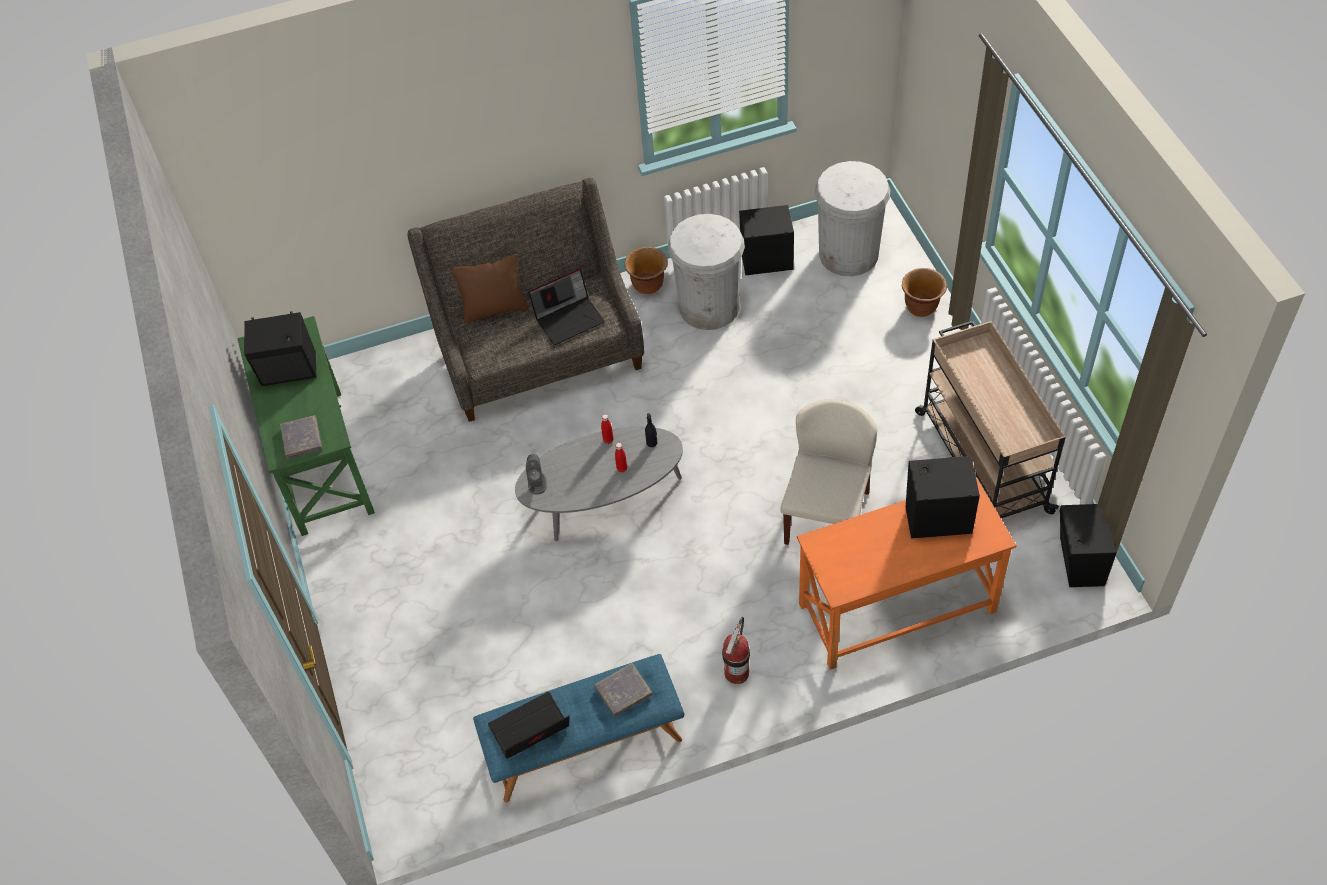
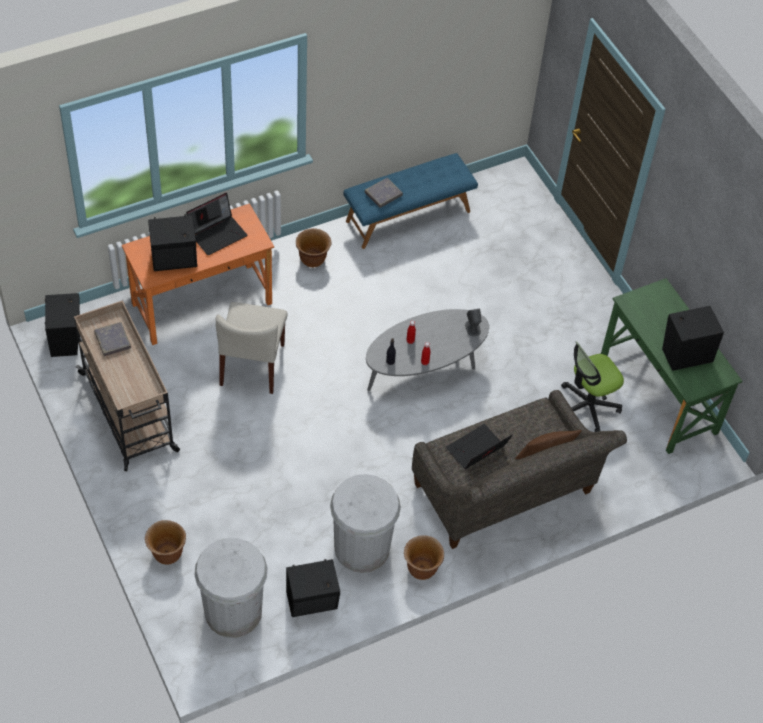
camera: 165 degrees right, 0 degrees up
grey book [280,415,322,459] -> grey book moved to [94,322,131,356]
laptop [488,692,569,759] -> laptop moved to [186,193,247,255]
fire extinguisher [722,617,750,684] -> brown planter [296,228,331,267]
none -> office chair [561,341,624,432]

